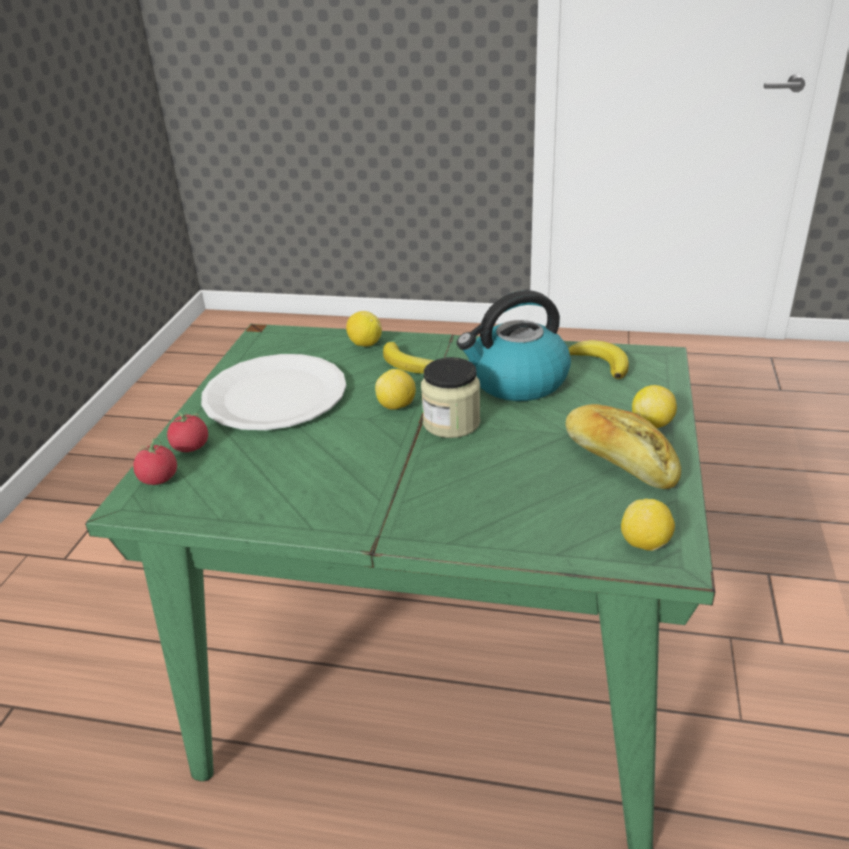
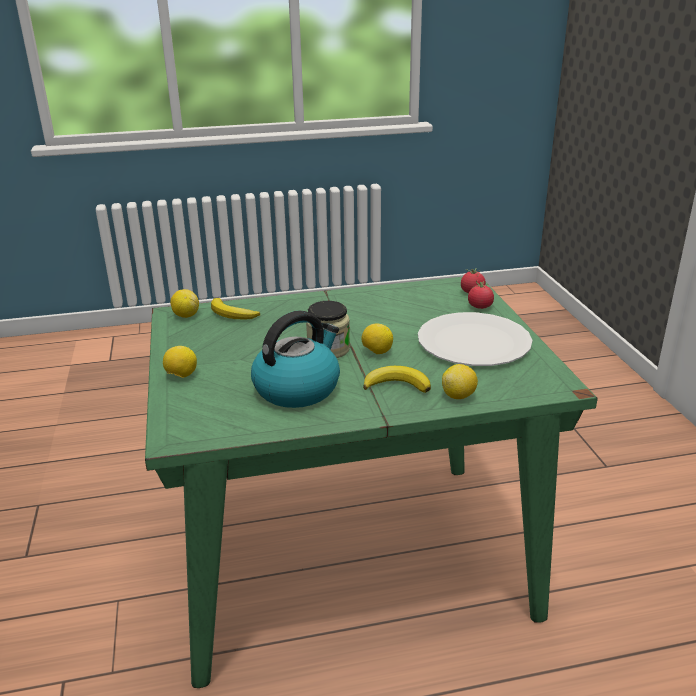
camera: 155 degrees right, 5 degrees down
bread [565,404,681,489] -> none
banana [568,340,629,379] -> banana moved to [211,298,260,320]

